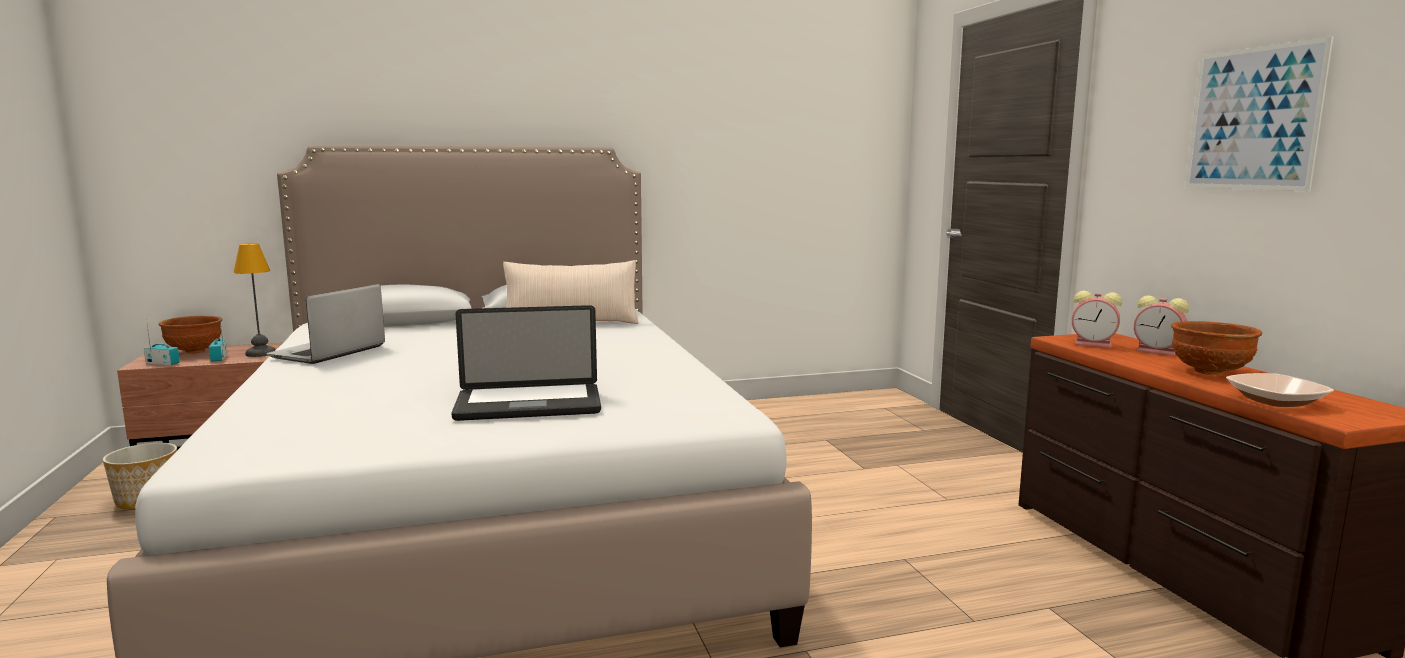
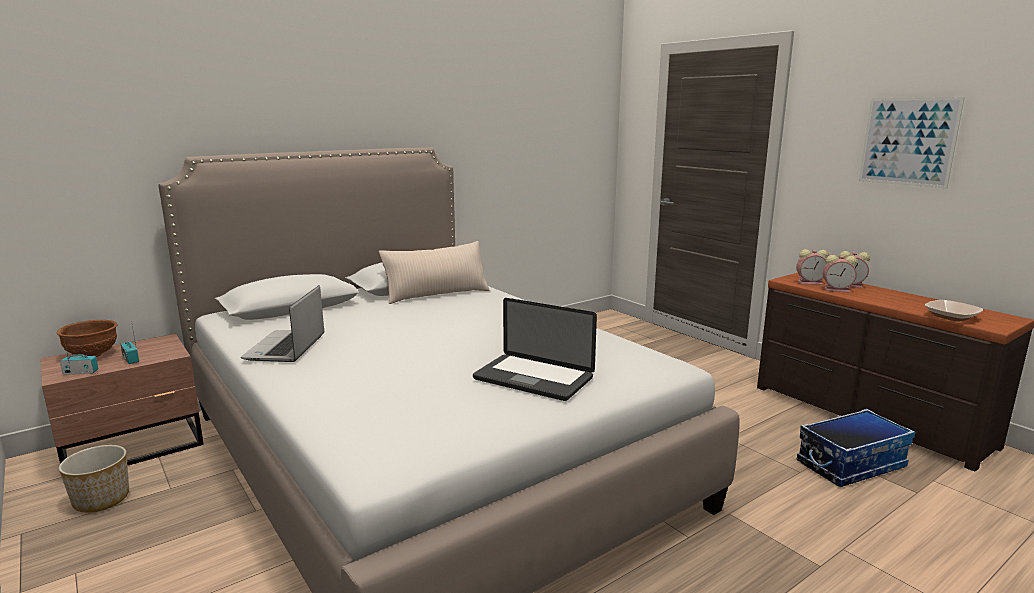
camera: 20 degrees left, 5 degrees up
table lamp [233,244,276,357] -> none
laptop [451,305,601,421] -> laptop turned 60 degrees clockwise [473,298,597,401]
brown bowl [1171,321,1262,375] -> none
none -> storage box [797,409,915,487]
none -> alarm clock [823,255,858,293]

